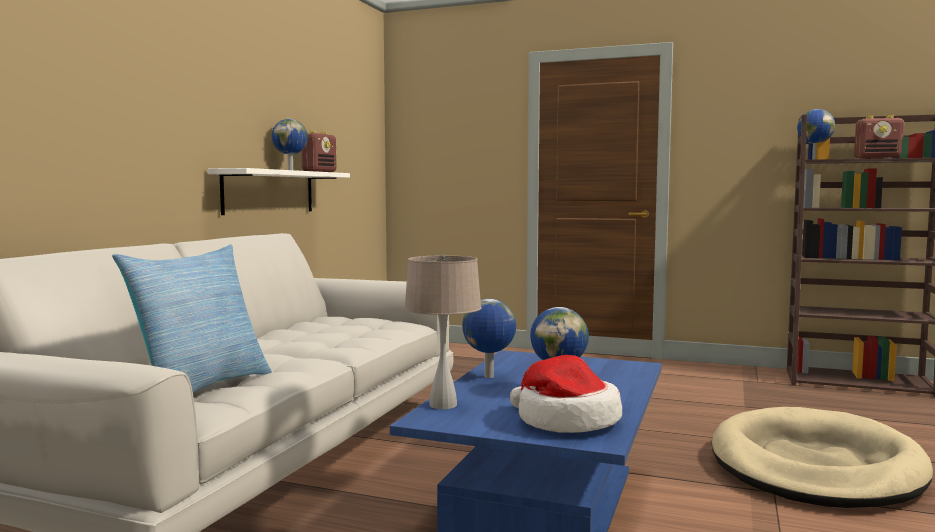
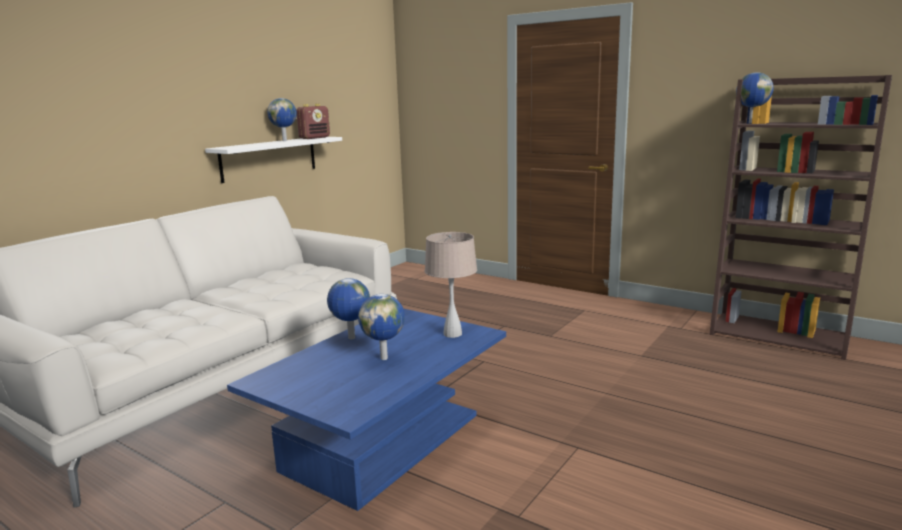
camera: 15 degrees right, 10 degrees up
pillow [112,245,272,393] -> none
beige table lamp [404,254,481,409] -> beige table lamp moved to [425,232,477,338]
hat [510,355,622,433] -> none
beige dog bed [712,407,933,508] -> none
radio [854,115,904,159] -> none

